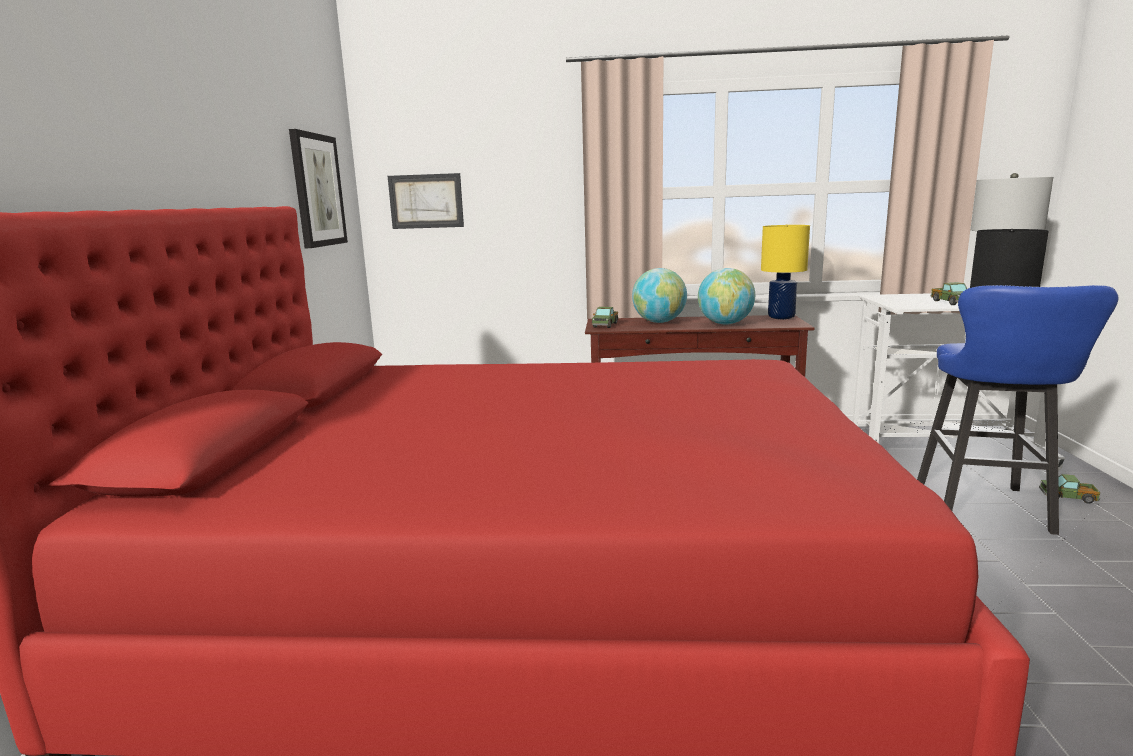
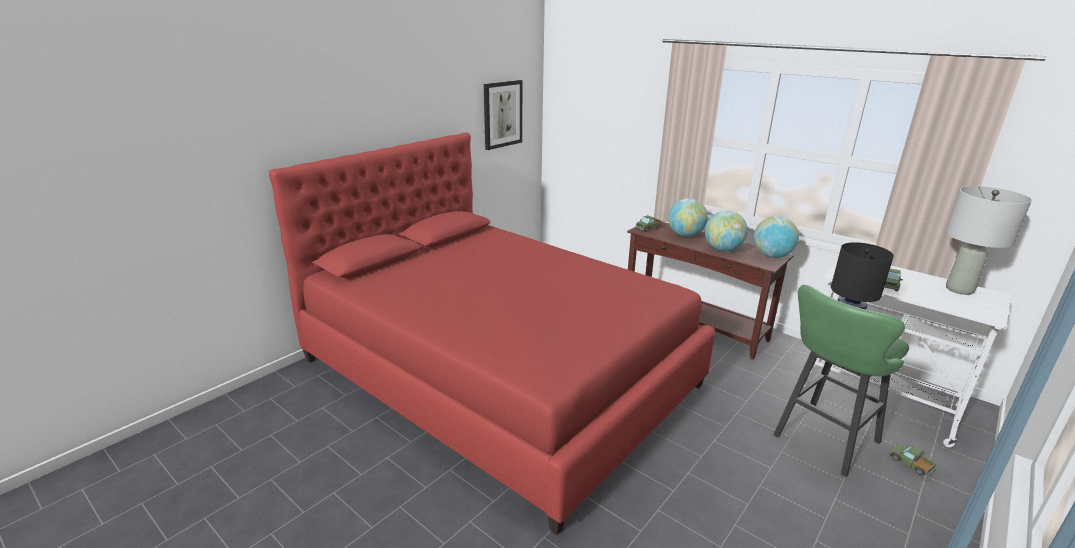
camera: 35 degrees right, 10 degrees up
picture [388,173,464,229] -> none
yellow table lamp [761,224,810,320] -> globe [754,216,799,258]
blue stool [917,285,1118,535] -> green stool [773,285,909,477]

